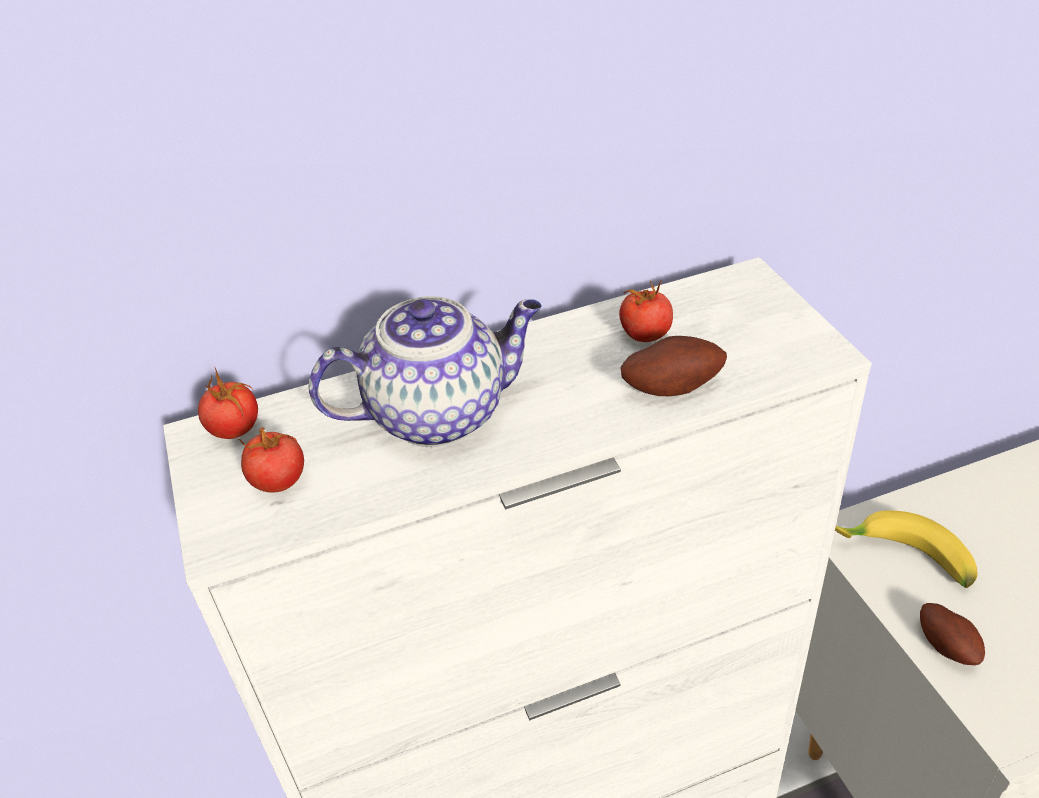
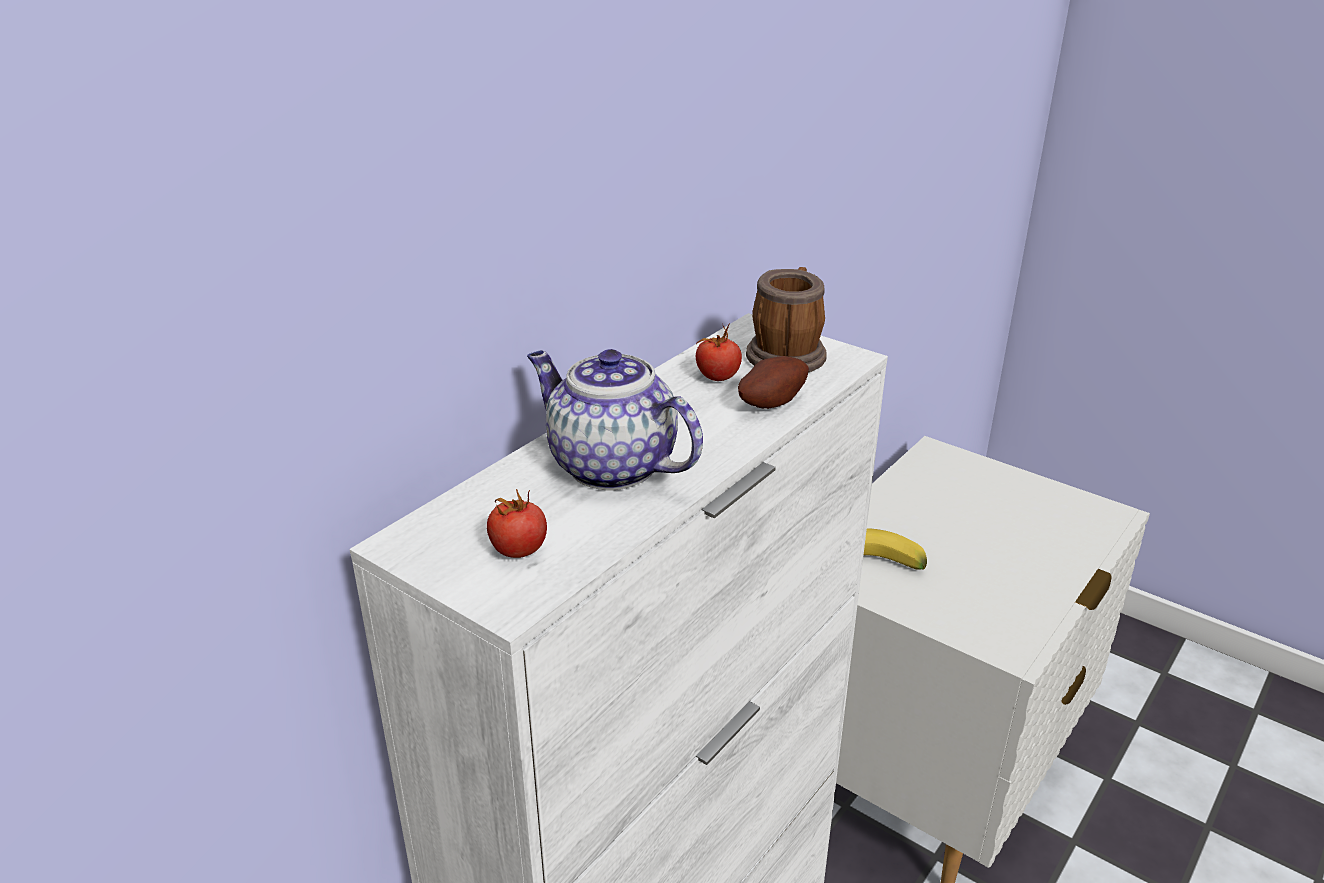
camera: 35 degrees left, 10 degrees down
tomato [198,368,258,439] -> none
teapot [309,296,542,447] -> teapot turned 90 degrees counterclockwise [527,349,703,491]
potato [920,603,985,665] -> none
none -> mug [746,267,827,372]

